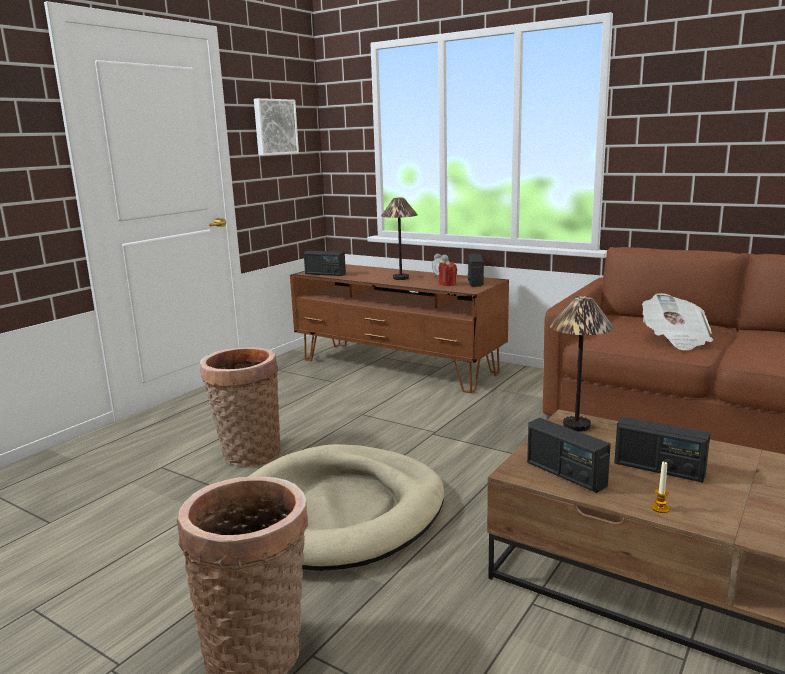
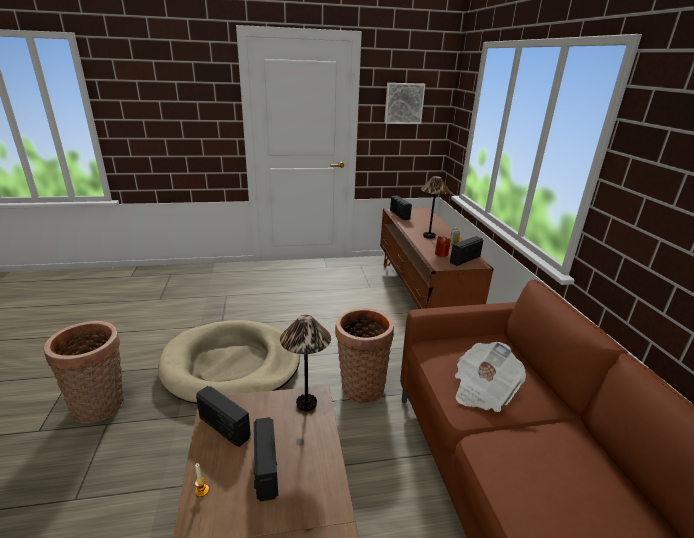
camera: 45 degrees right, 10 degrees up
basket [200,347,281,467] -> basket moved to [335,308,394,404]
radio [527,418,611,493] -> radio turned 60 degrees counterclockwise [196,386,251,447]

